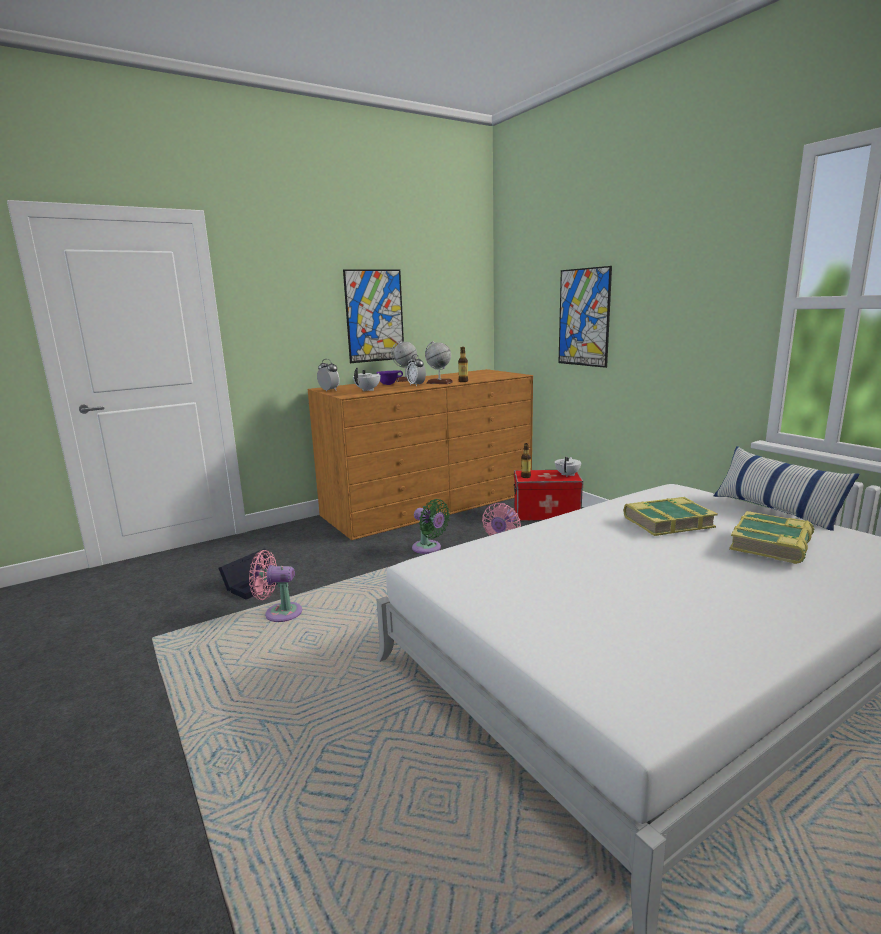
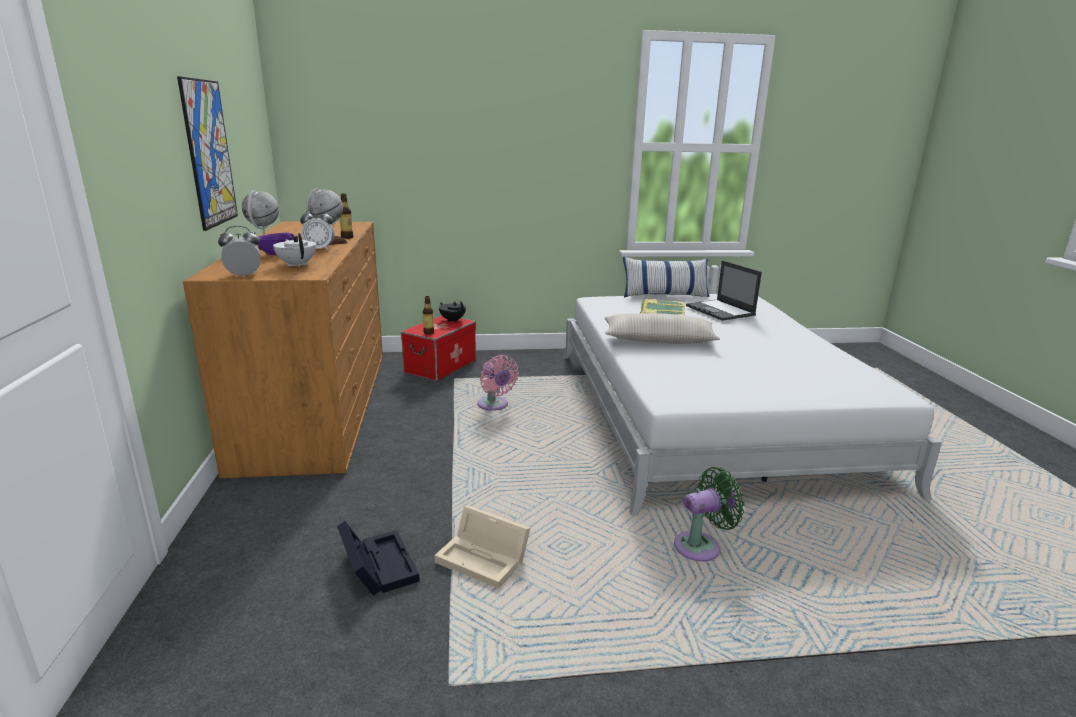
camera: 65 degrees left, 5 degrees up
pink fan [249,550,302,622] -> beige storage box [434,506,530,589]
green fan [412,499,450,554] -> green fan moved to [674,467,744,561]
white teapot [555,457,581,477] -> black teapot [439,301,466,322]
picture [558,266,612,368] -> none
book [729,511,814,564] -> laptop [686,261,762,321]
none -> beige pillow [605,313,720,343]

